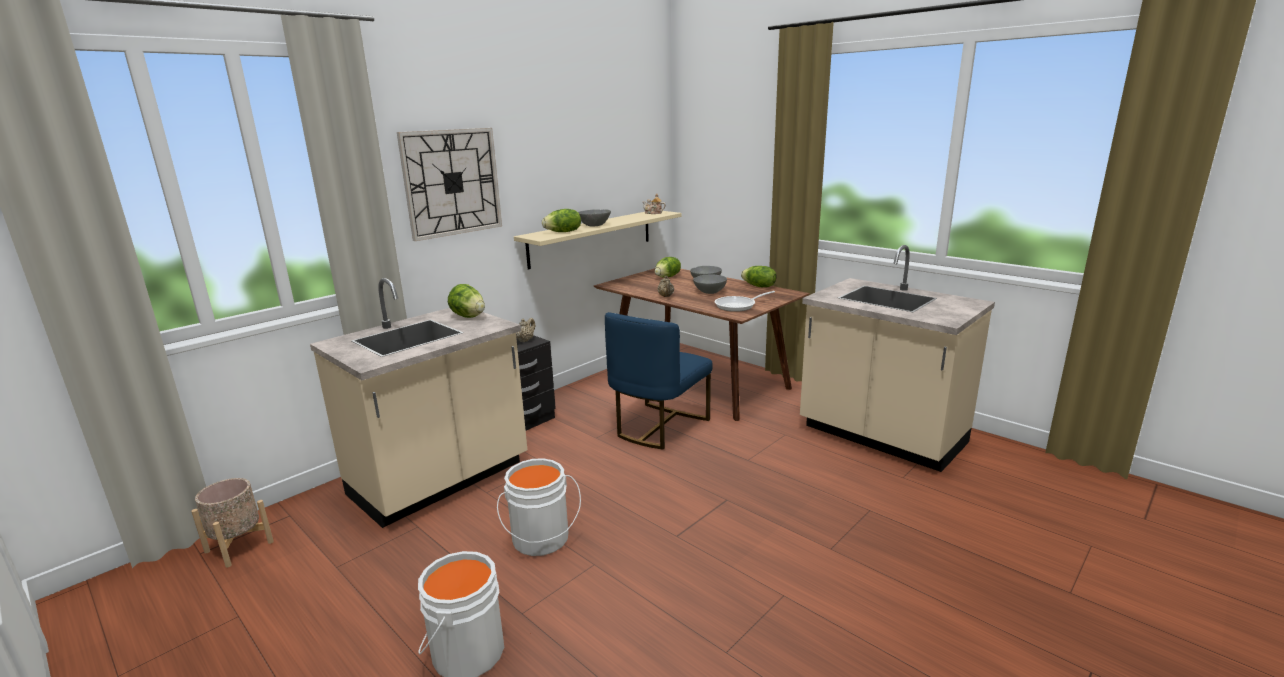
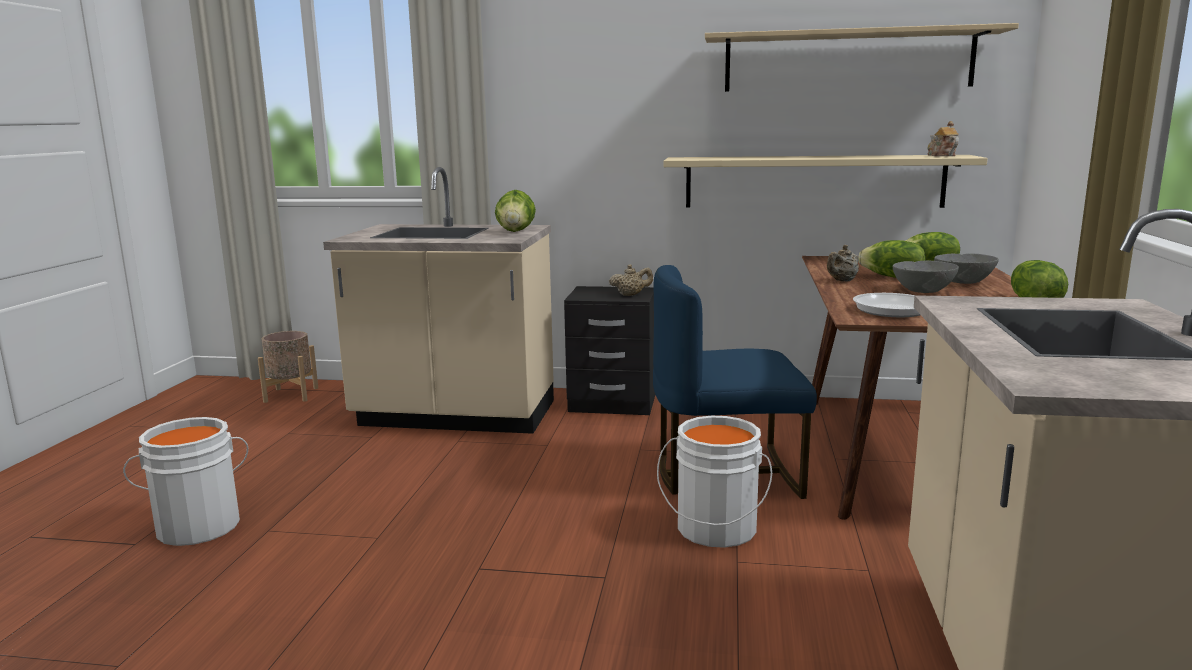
camera: 55 degrees right, 5 degrees down
wall clock [397,128,502,241] -> none
white bucket [497,458,581,556] -> white bucket moved to [657,416,772,548]
lettuce [542,209,581,232] -> lettuce moved to [858,240,925,278]
grey bowl [578,209,611,226] -> none
none -> beige shelf [705,23,1019,92]

